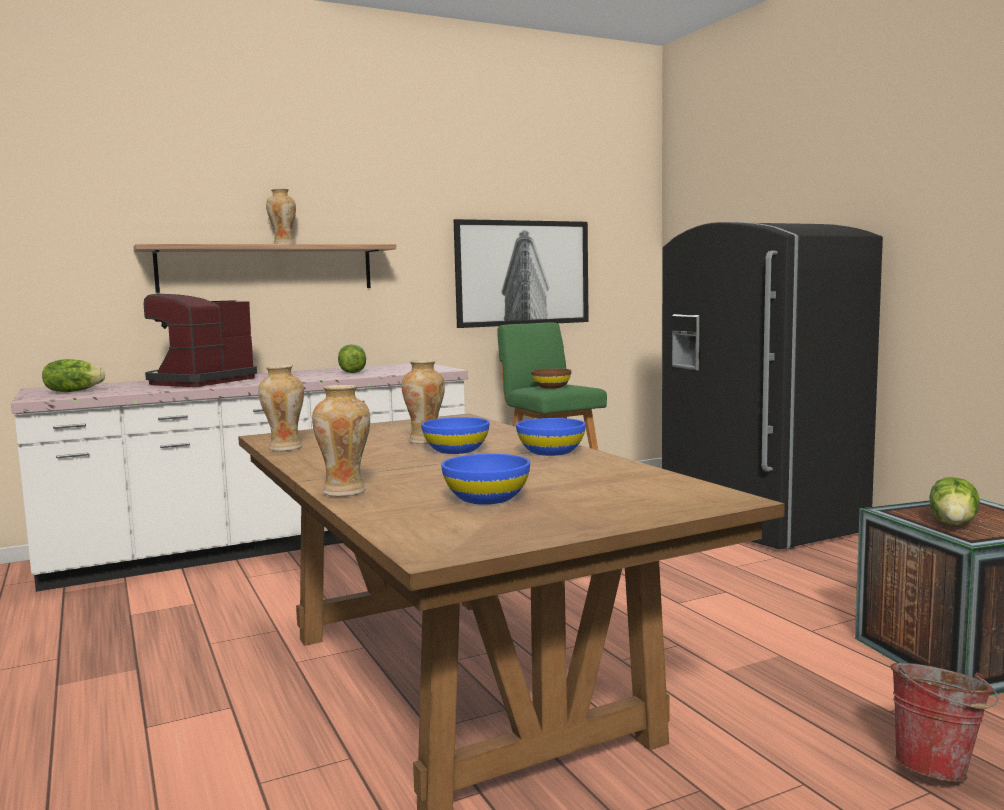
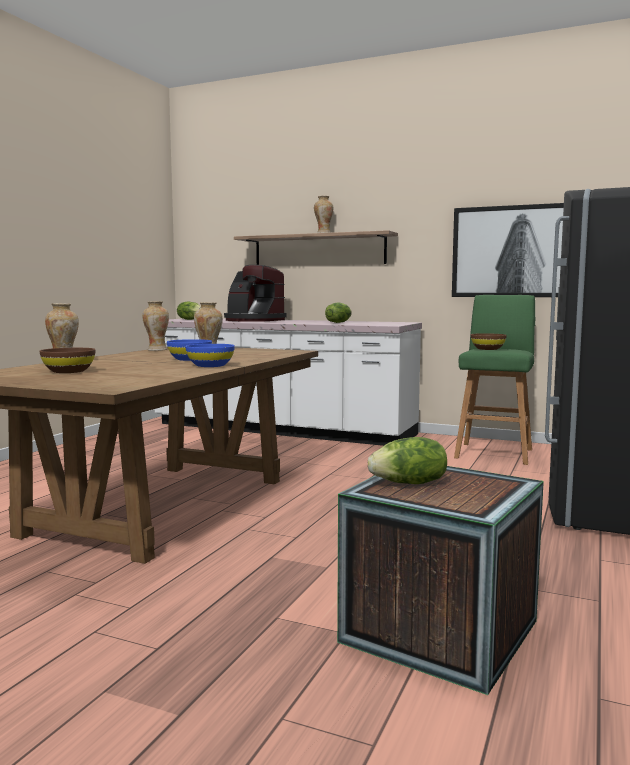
camera: 50 degrees right, 0 degrees up
coffee machine [143,294,257,387] -> coffee machine turned 135 degrees counterclockwise [224,265,286,322]
blue bowl [441,454,530,505] -> brown bowl [40,348,96,373]
bucket [890,663,999,782] -> none

